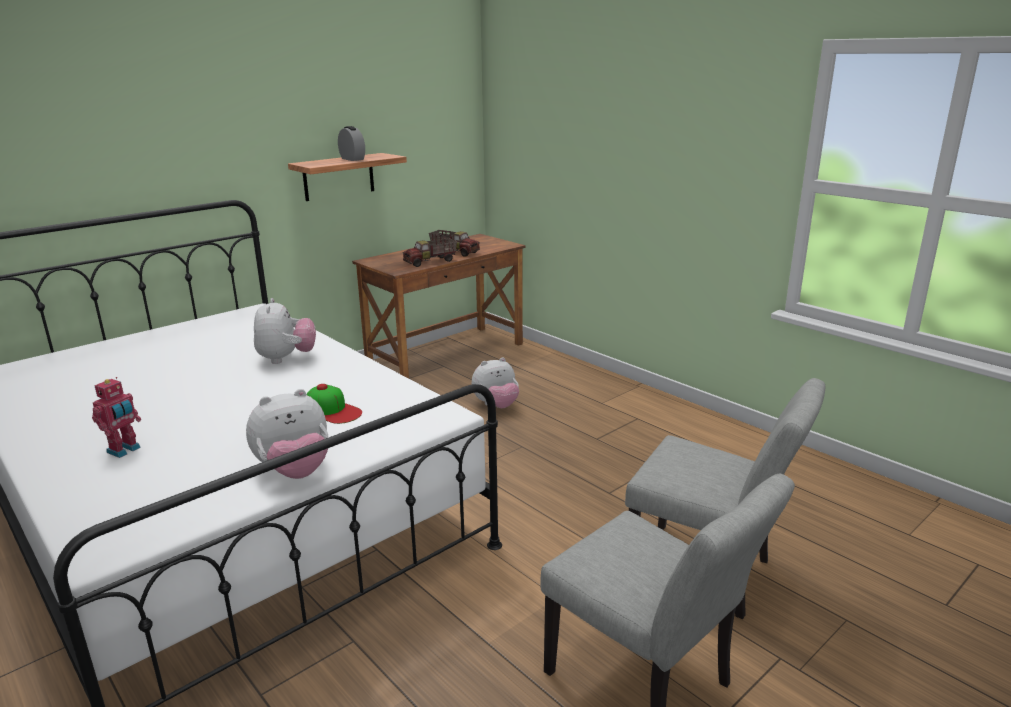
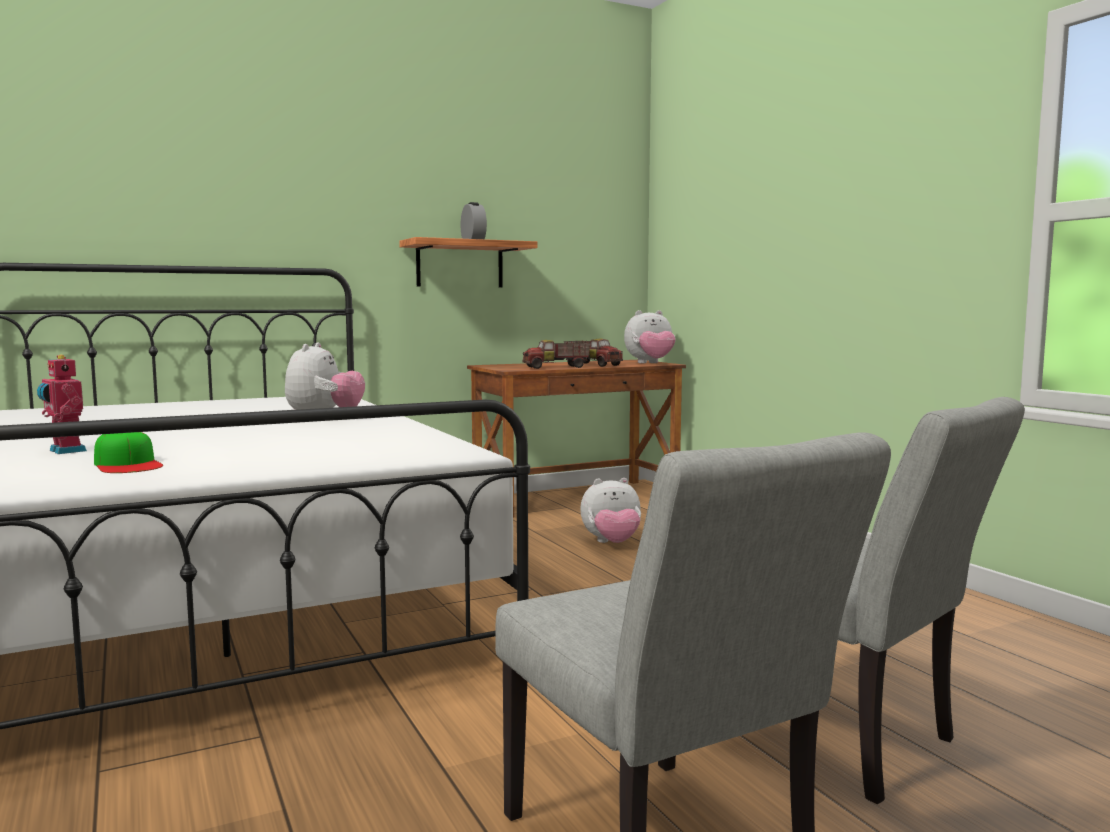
camera: 15 degrees right, 15 degrees down
toy robot [92,377,141,458] -> toy robot turned 90 degrees clockwise [37,355,87,454]
plush toy [246,389,328,479] -> plush toy moved to [624,310,676,363]
cap [307,384,362,424] -> cap moved to [94,432,163,473]

